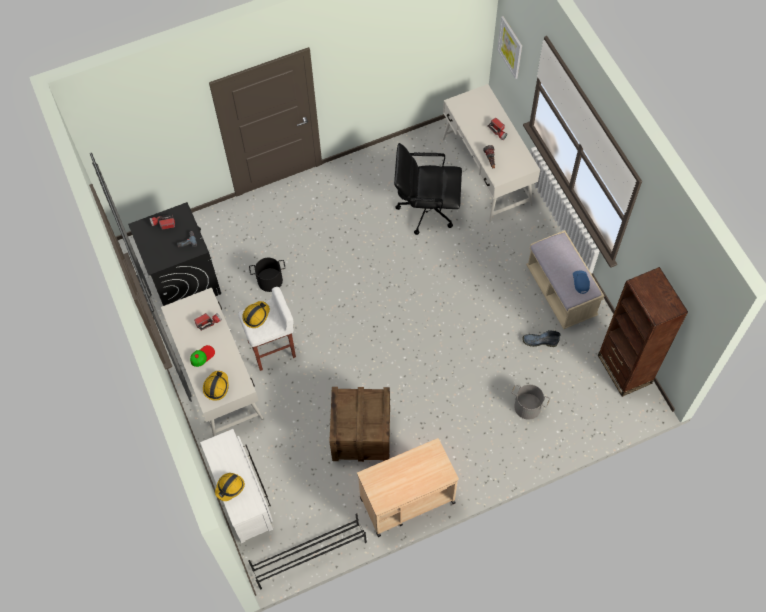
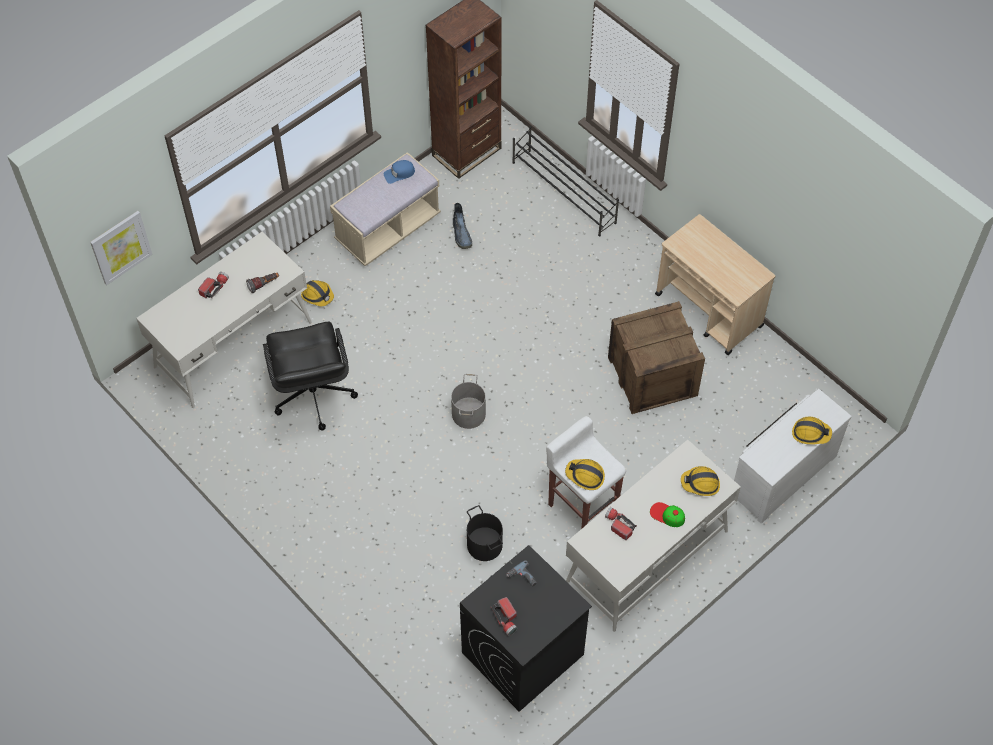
camera: 110 degrees left, 5 degrees down
black shoe rack [248,513,367,589] -> black shoe rack moved to [512,126,619,236]
grey bucket [512,384,550,420] -> grey bucket moved to [451,374,486,429]
none -> hard hat [301,280,334,306]

